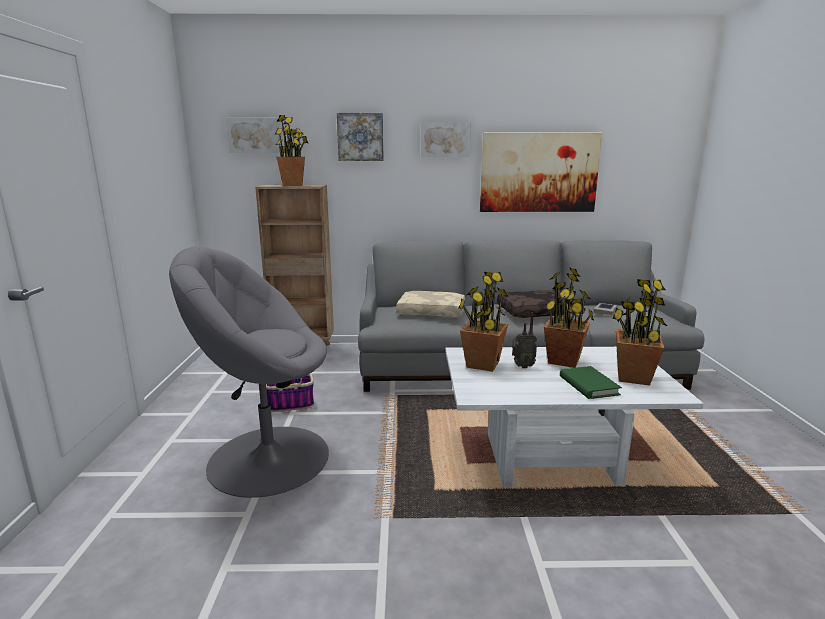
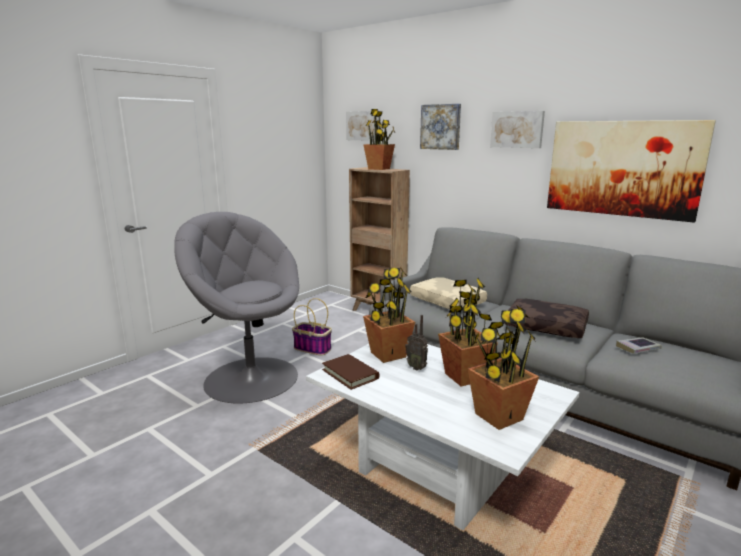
camera: 40 degrees right, 0 degrees up
green book [560,366,622,399] -> none
none -> brown book [322,354,380,390]

